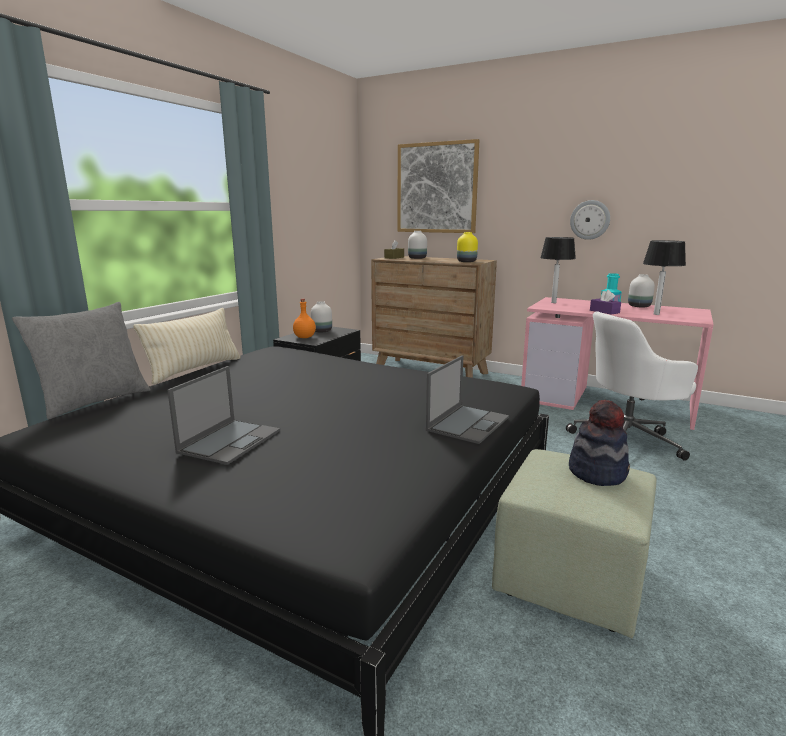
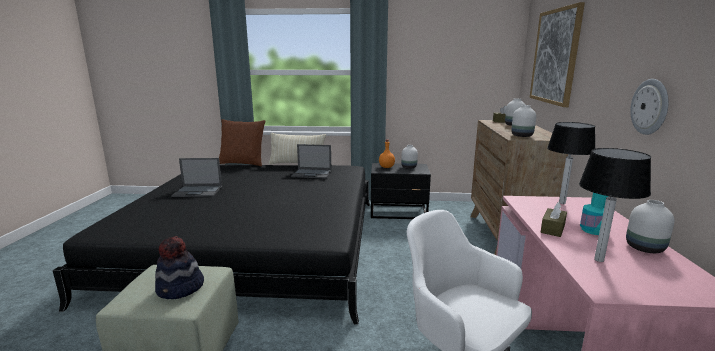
camera: 65 degrees right, 0 degrees up
grey pillow [12,302,151,420] -> brown pillow [219,119,265,166]
laptop [426,355,509,444] -> laptop moved to [291,144,332,179]
yellow vase [457,232,478,262] -> white vase [511,105,536,137]
purple tissue box [590,290,621,315] -> brown tissue box [540,202,567,237]

